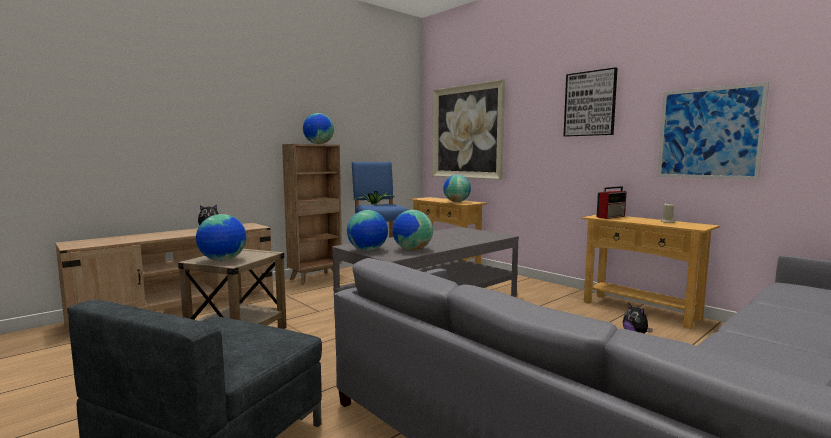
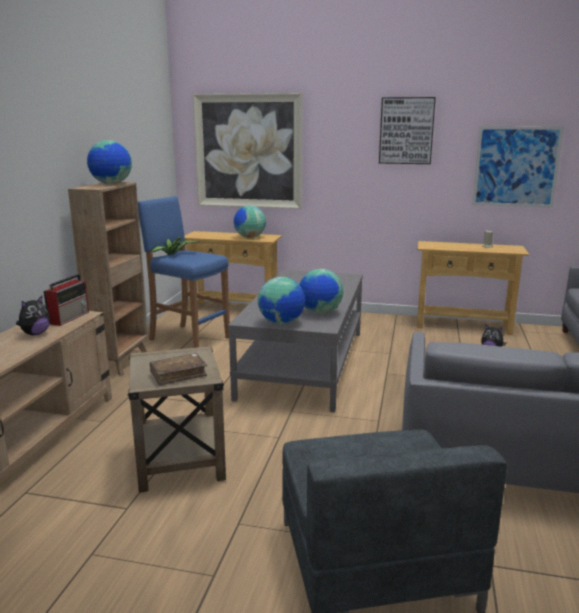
camera: 35 degrees left, 10 degrees up
globe [196,214,247,261] -> brown book [150,353,207,386]
radio [597,186,626,219] -> radio moved to [44,274,89,326]

